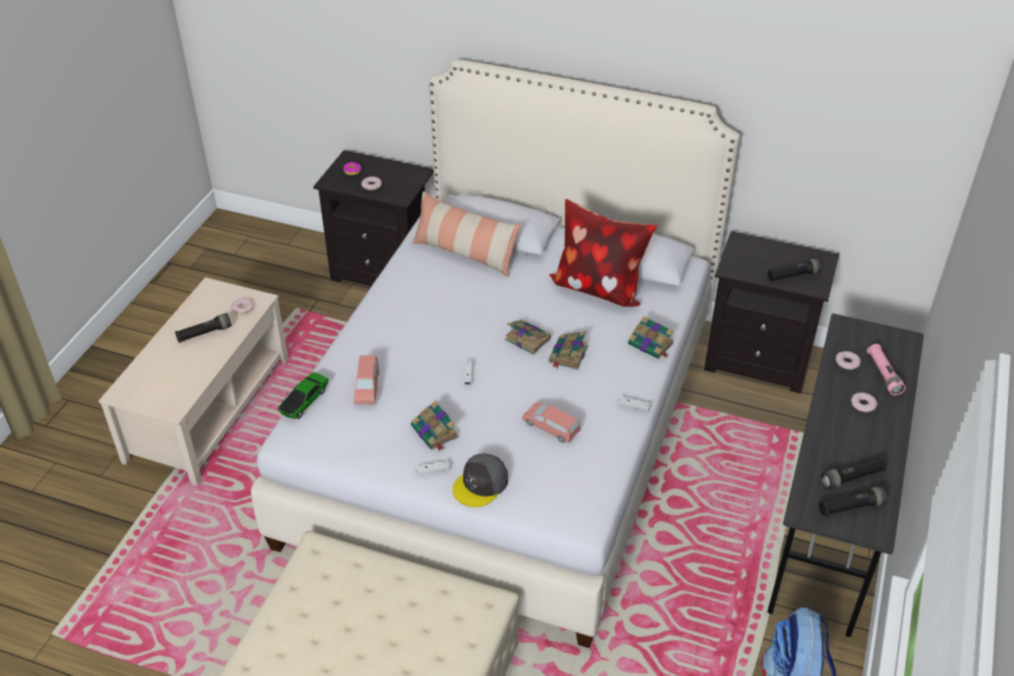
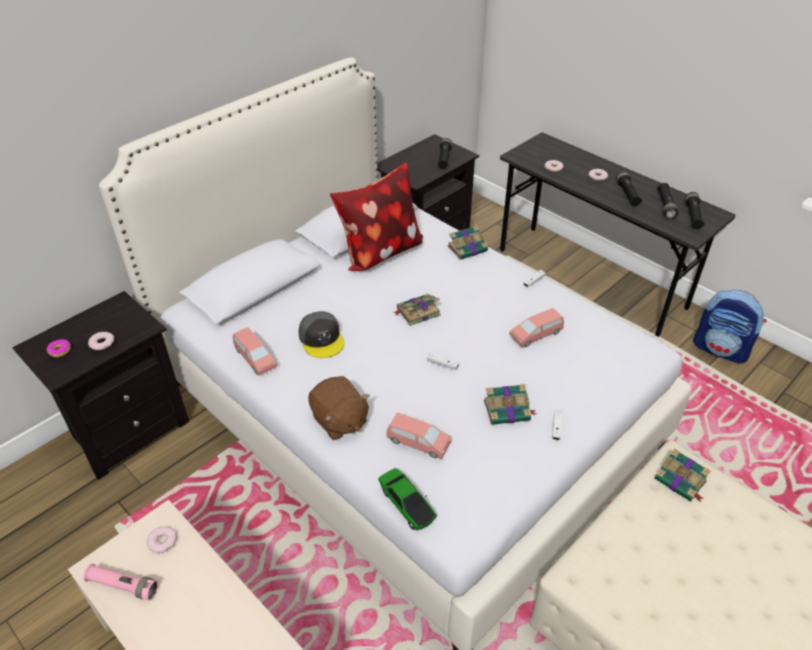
camera: 65 degrees left, 0 degrees up
black flashlight [175,313,232,343] -> black flashlight moved to [616,171,642,206]
pillow [411,191,521,277] -> none
grey cap [452,453,508,507] -> grey cap moved to [298,311,345,358]
book [549,331,588,370] -> book moved to [655,449,711,502]
pink flashlight [867,344,906,395] -> pink flashlight moved to [83,563,159,600]
none -> pink toy car [233,327,277,376]
none -> brown plush toy [308,376,370,440]

